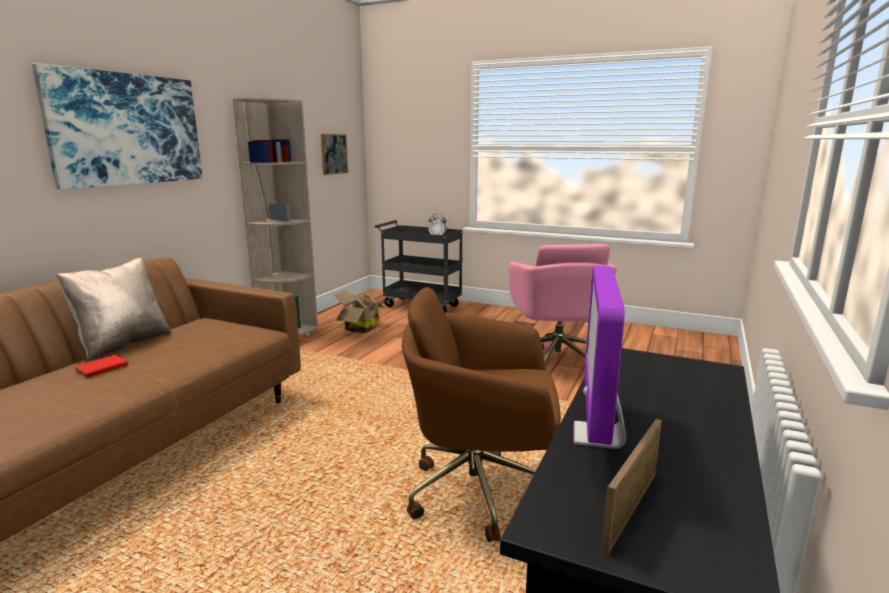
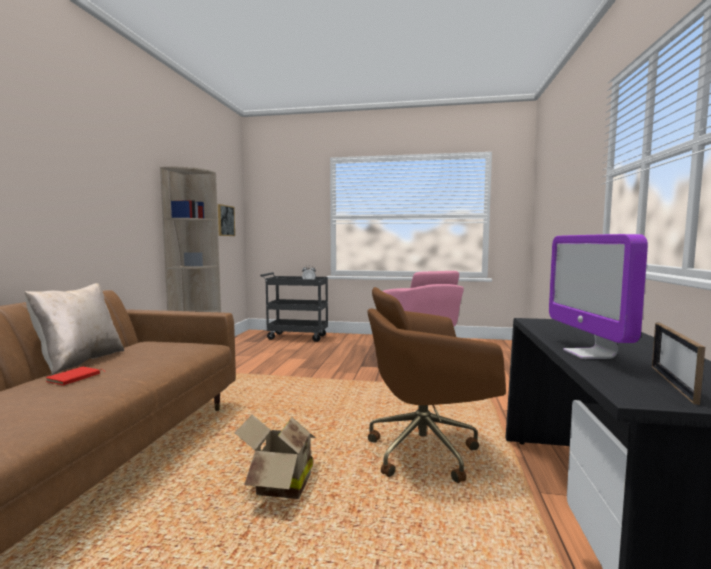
camera: 15 degrees left, 10 degrees down
picture [32,63,202,190] -> none
cardboard box [334,290,385,333] -> cardboard box moved to [235,415,316,499]

